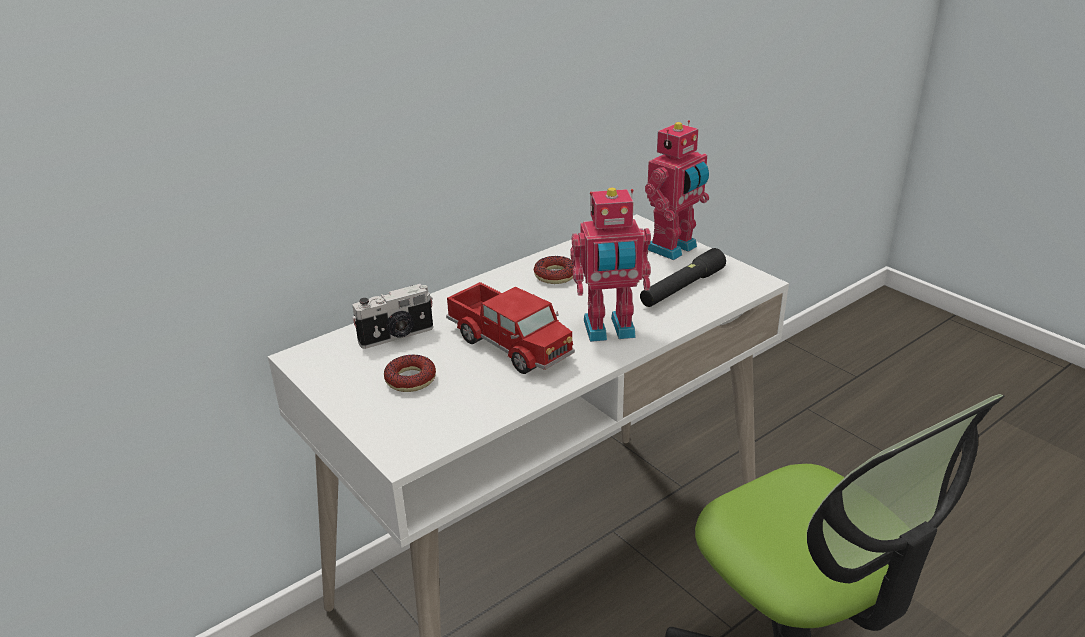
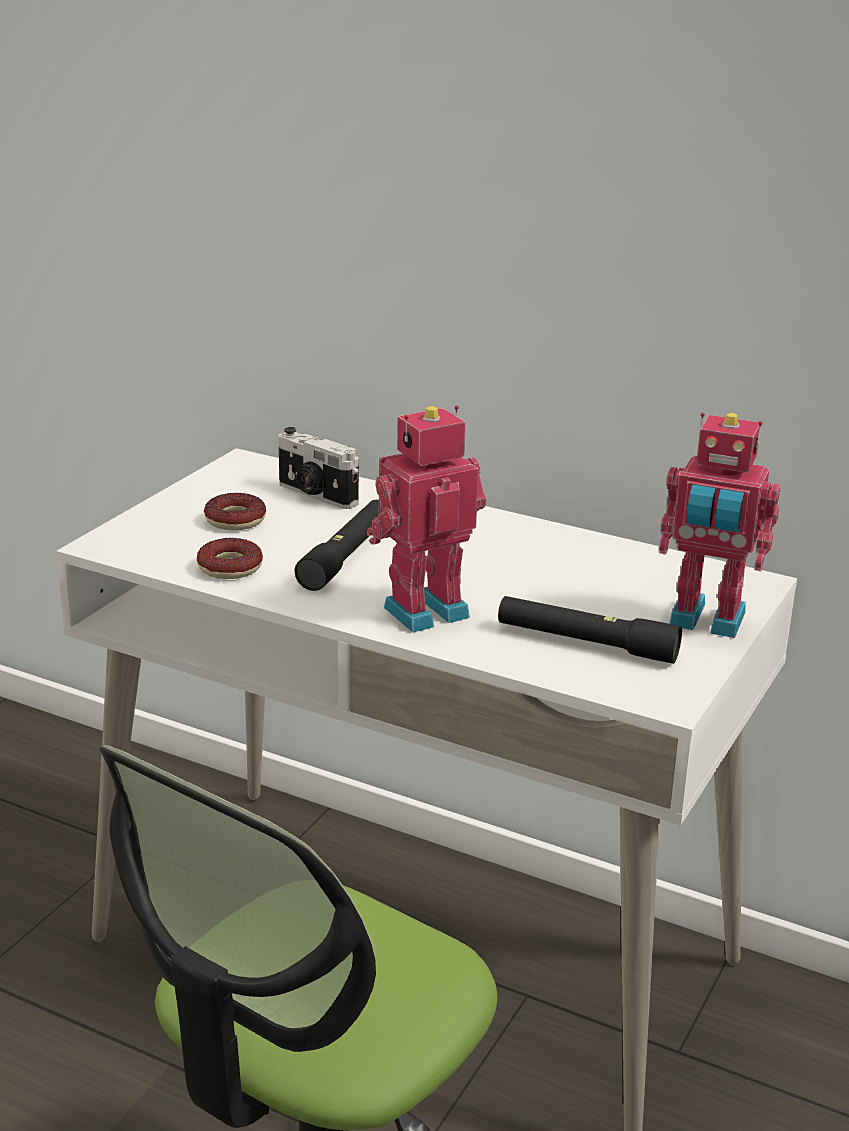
camera: 65 degrees right, 5 degrees down
toy truck [446,282,575,374] -> black flashlight [295,500,379,591]
donut [534,256,574,284] -> donut moved to [197,538,263,579]
toy robot [570,188,651,342] -> toy robot turned 90 degrees clockwise [367,405,486,632]

